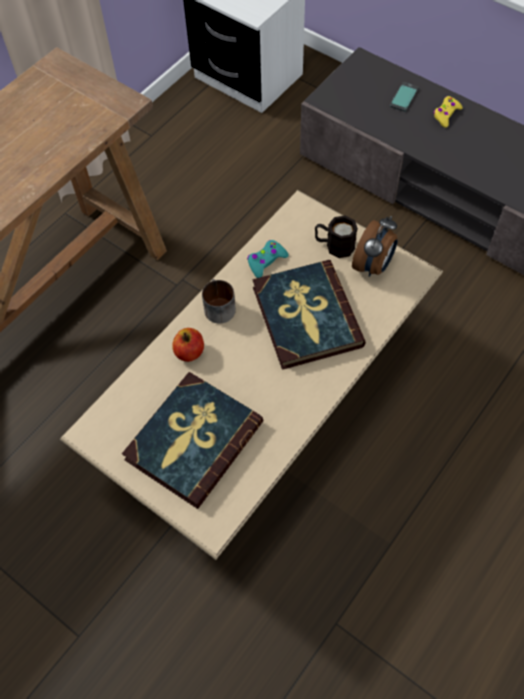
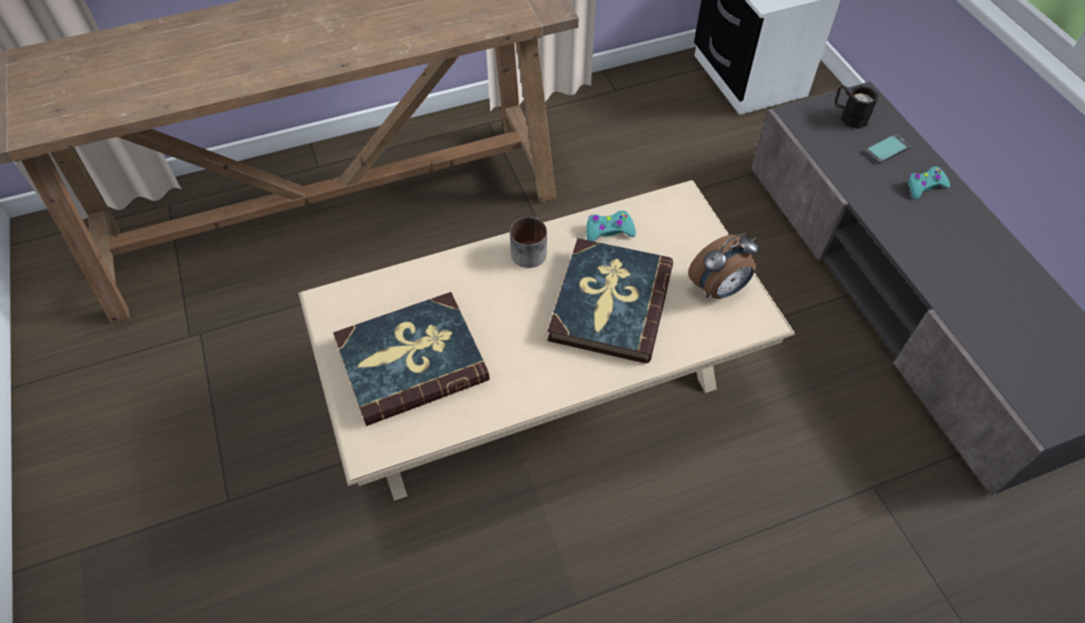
camera: 30 degrees right, 5 degrees down
apple [172,328,204,362] -> none
black mug [315,215,358,258] -> black mug moved to [835,86,879,129]
yellow game controller [433,96,463,128] -> turquoise game controller [908,166,950,199]

